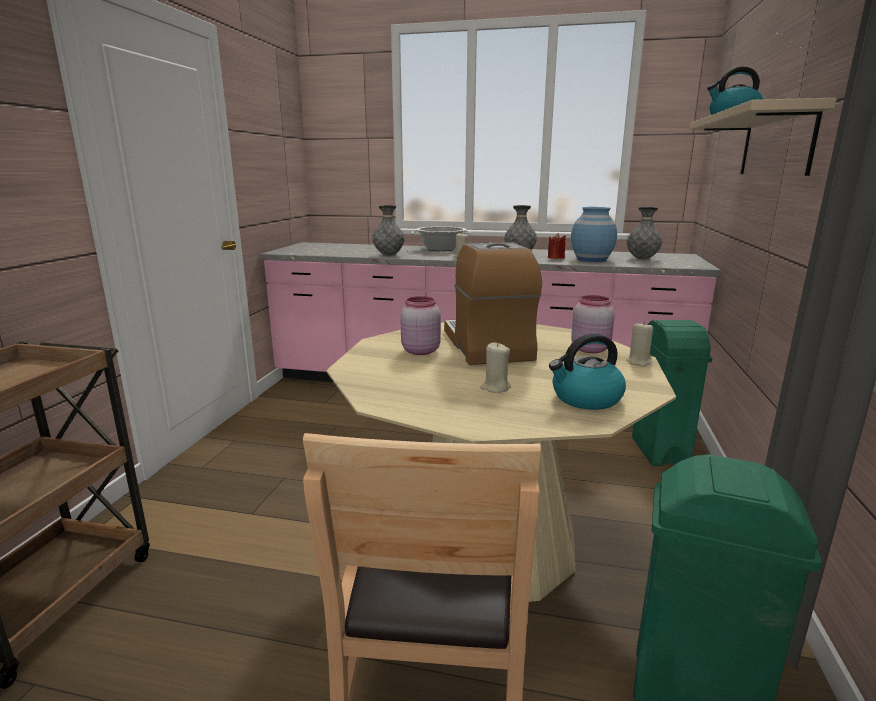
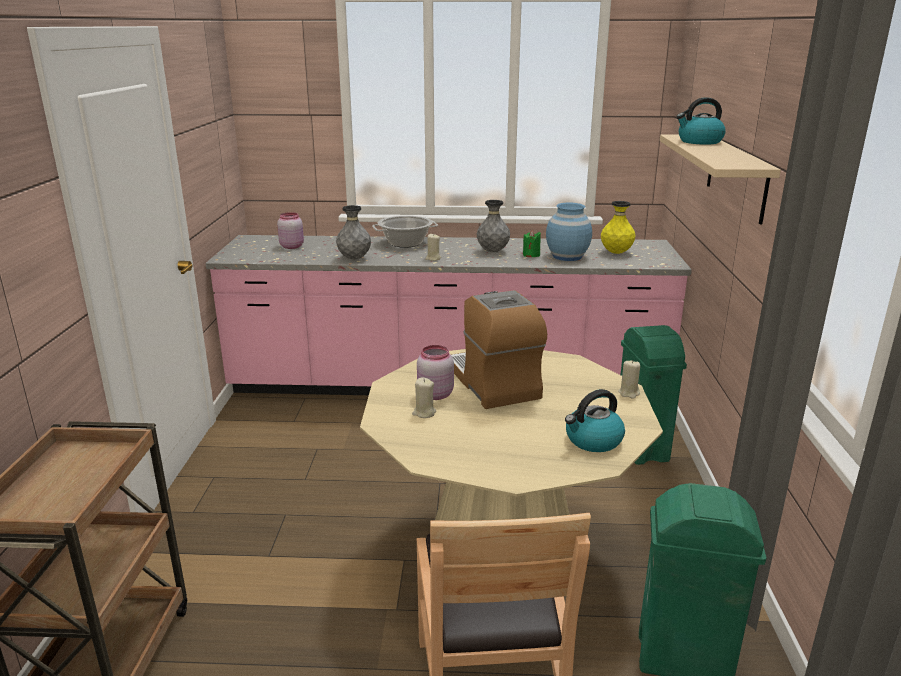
camera: 10 degrees left, 5 degrees up
beige candle [480,342,511,393] -> beige candle moved to [412,377,436,418]
red candle [548,233,566,259] -> green candle [523,230,541,257]
pink jar [571,295,615,353] -> pink jar moved to [277,212,304,249]
grey vase [627,207,662,259] -> yellow vase [601,201,636,254]

